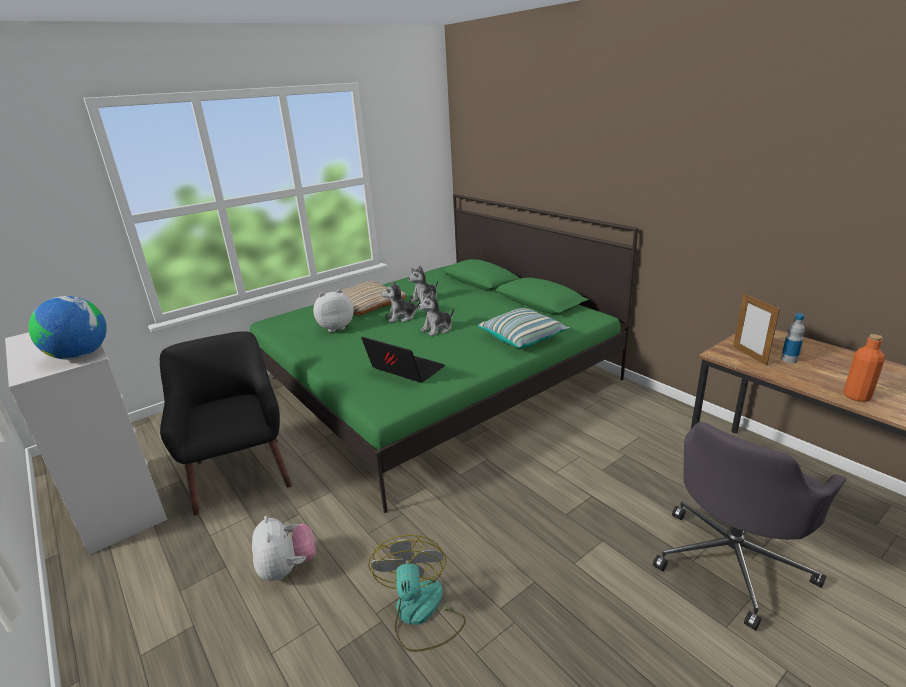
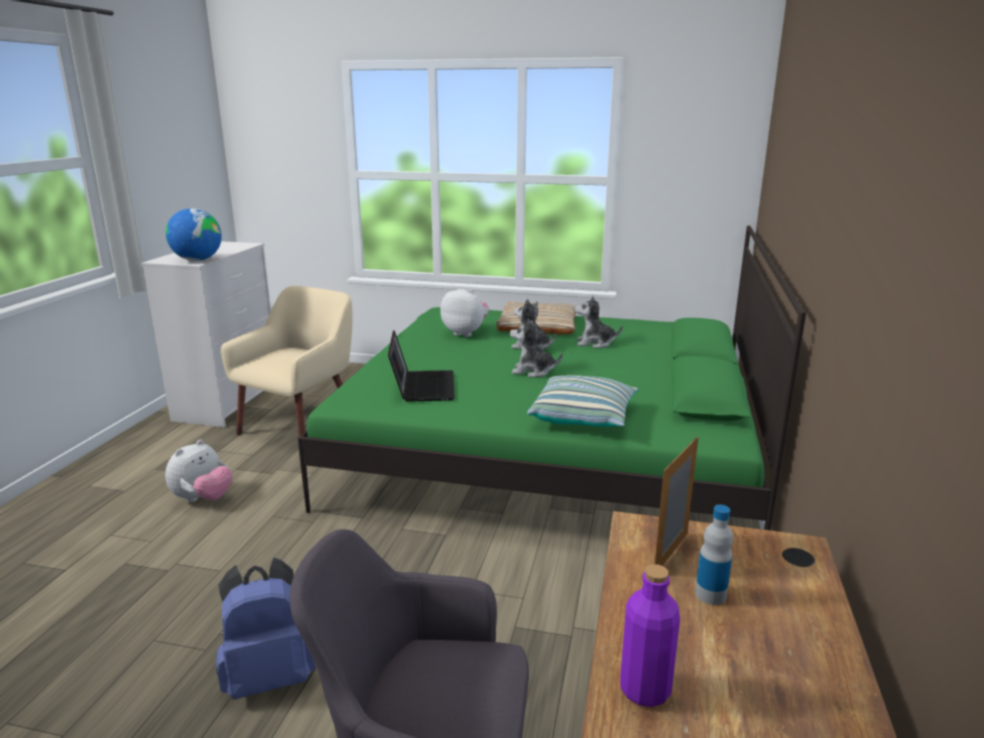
camera: 50 degrees right, 5 degrees down
black armchair [160,331,292,516] -> beige armchair [221,286,353,436]
fan [368,535,466,652] -> none
orange bottle [843,334,885,402] -> purple bottle [620,564,680,707]
none -> blue backpack [216,557,316,699]

